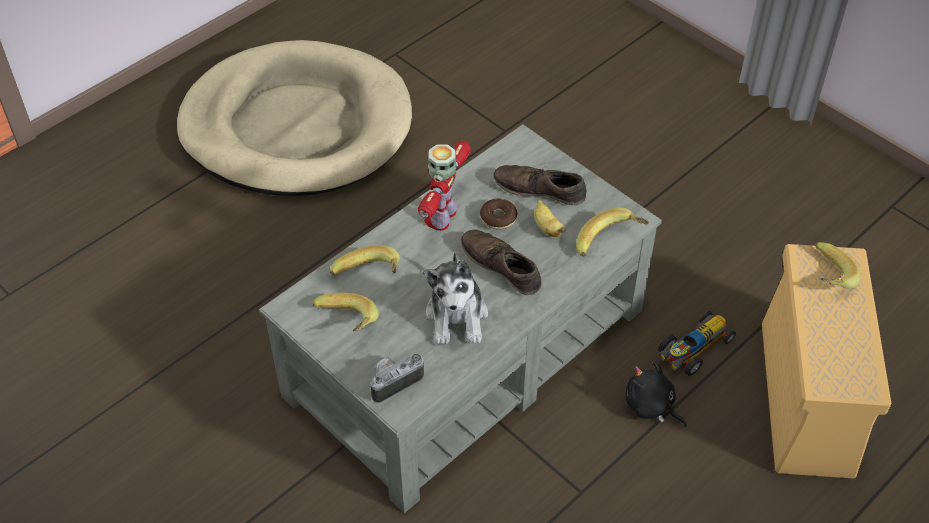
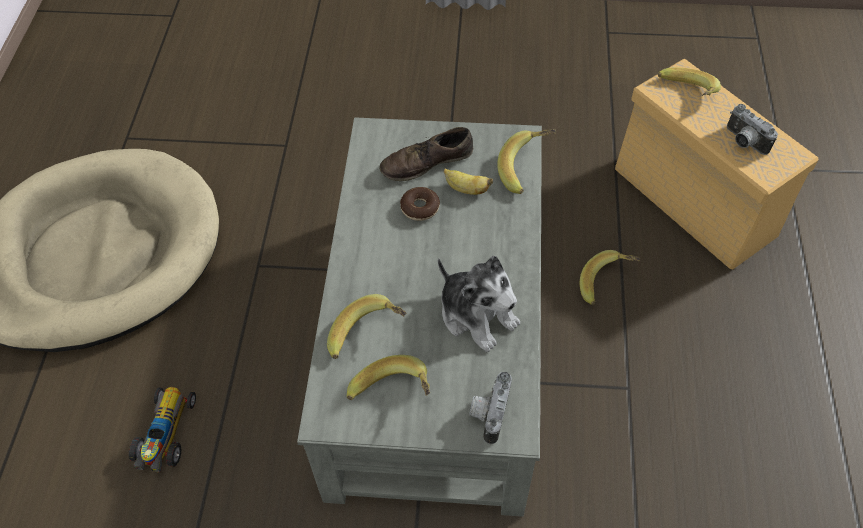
camera: 40 degrees left, 5 degrees up
toy robot [418,141,471,231] -> none
brown shoe [461,230,542,295] -> none
black plush toy [626,361,687,427] -> banana [580,250,640,305]
toy car [658,311,736,376] -> toy car moved to [129,387,196,472]
none -> camera [727,104,778,155]

